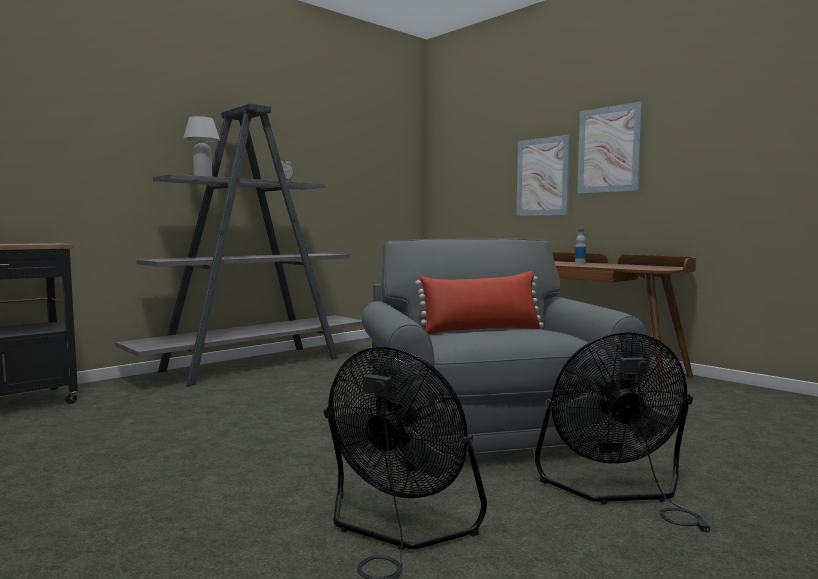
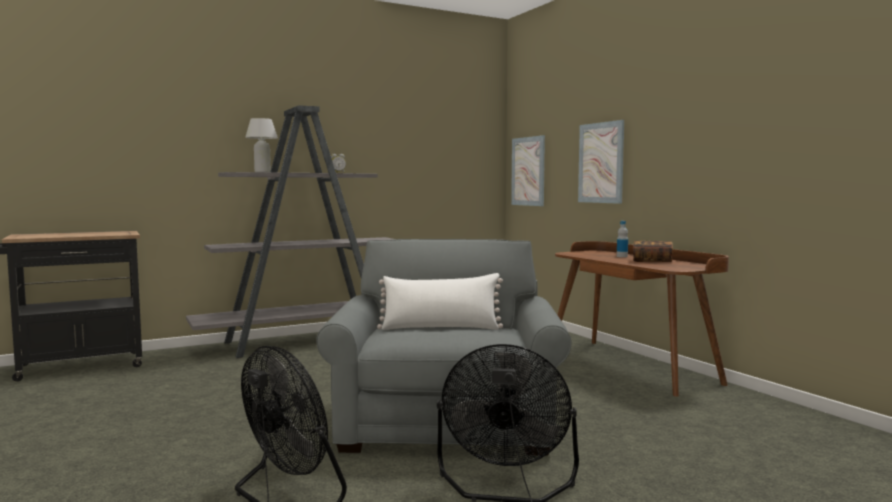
camera: 15 degrees right, 0 degrees up
red pillow [415,271,543,334] -> white pillow [377,273,503,330]
picture [577,101,643,194] -> picture moved to [511,135,545,206]
none -> book [633,241,673,262]

